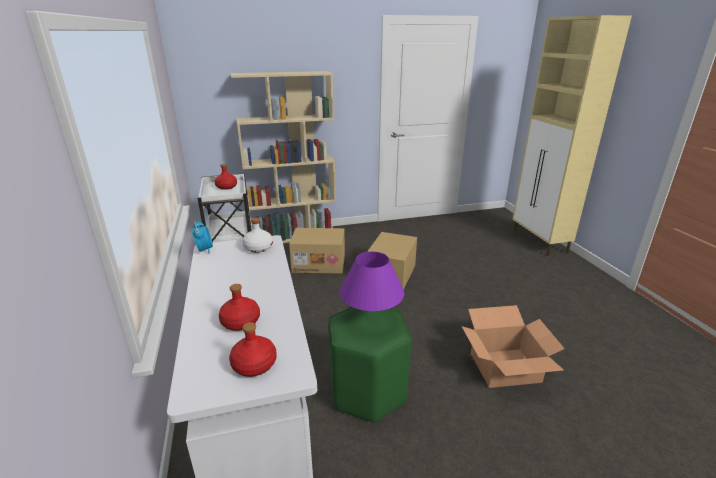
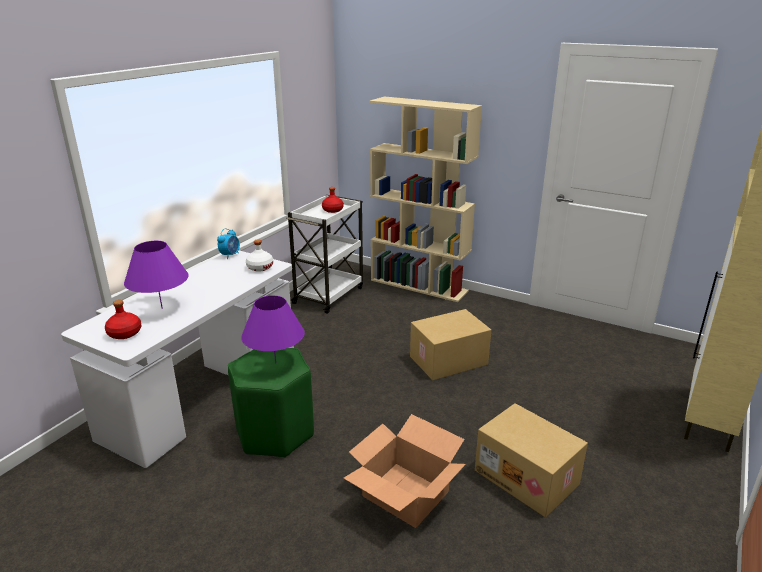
camera: 45 degrees right, 0 degrees up
red bottle [219,284,260,331] -> purple table lamp [124,241,189,309]
cardboard box [289,228,345,274] -> cardboard box moved to [475,403,588,517]

